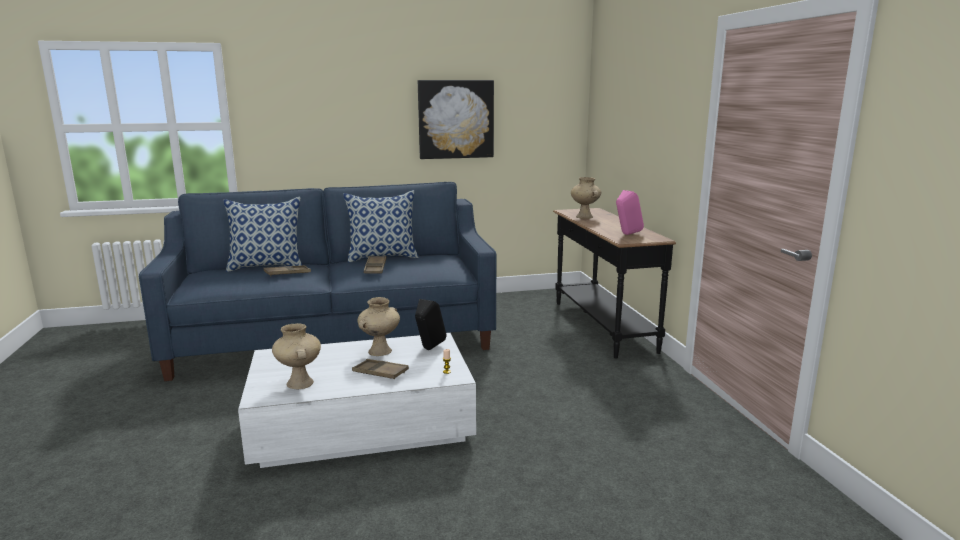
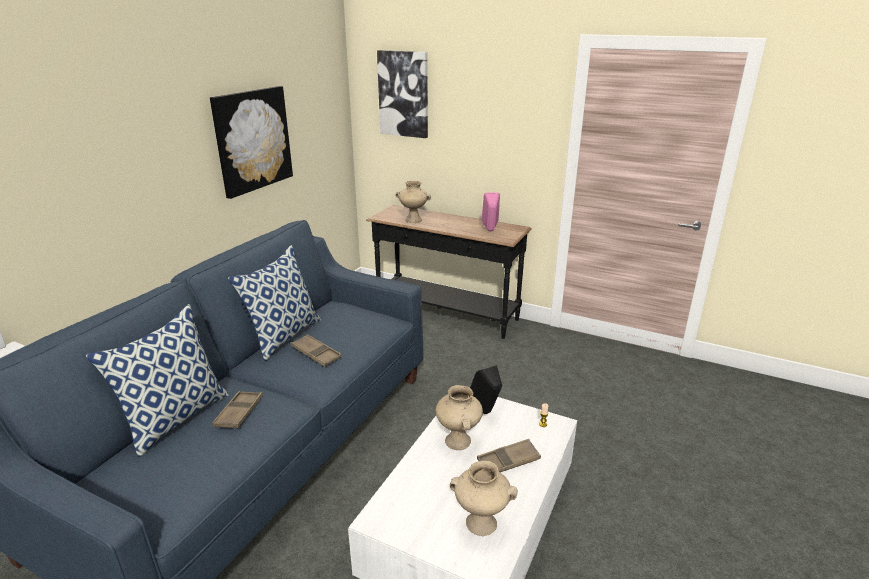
camera: 50 degrees left, 10 degrees up
none -> picture [377,50,428,138]

